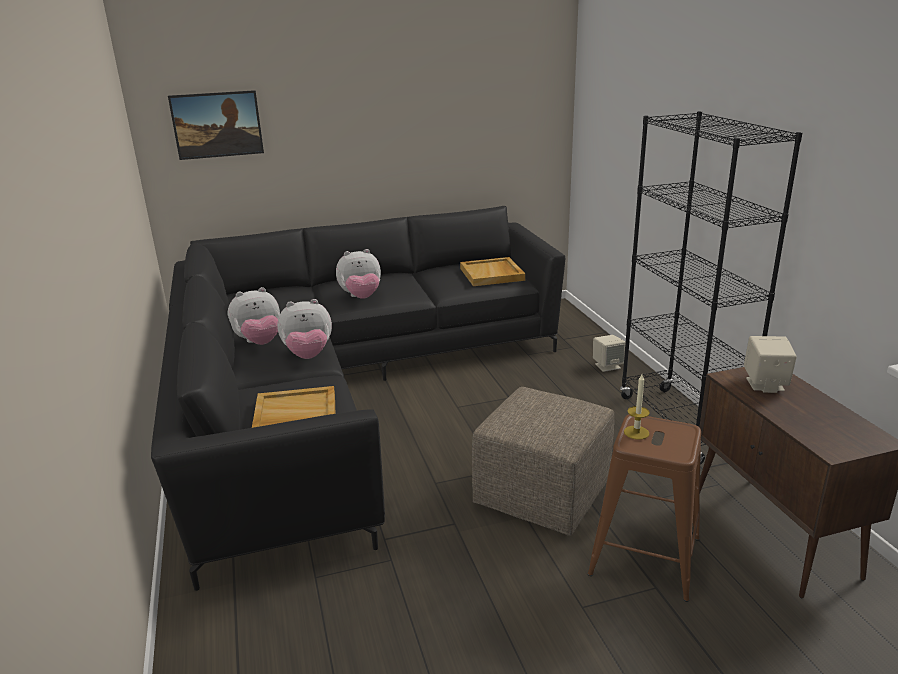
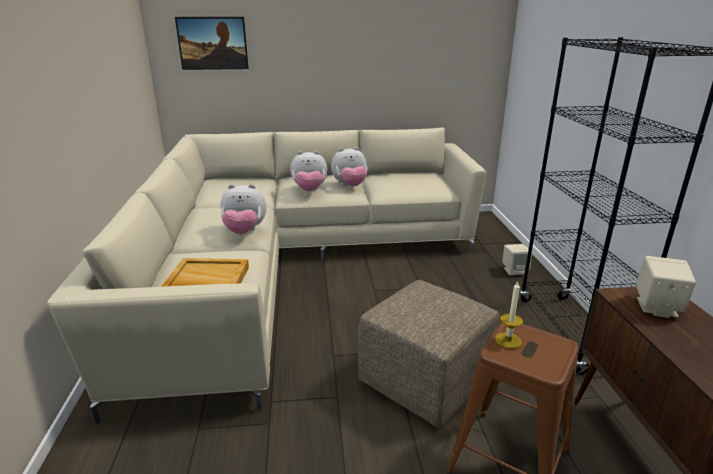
camera: 10 degrees right, 0 degrees up
black sofa [151,206,565,591] -> beige sofa [47,128,486,424]
plush toy [227,287,280,345] -> plush toy moved to [331,147,368,186]
beige tray [460,257,525,286] -> none

